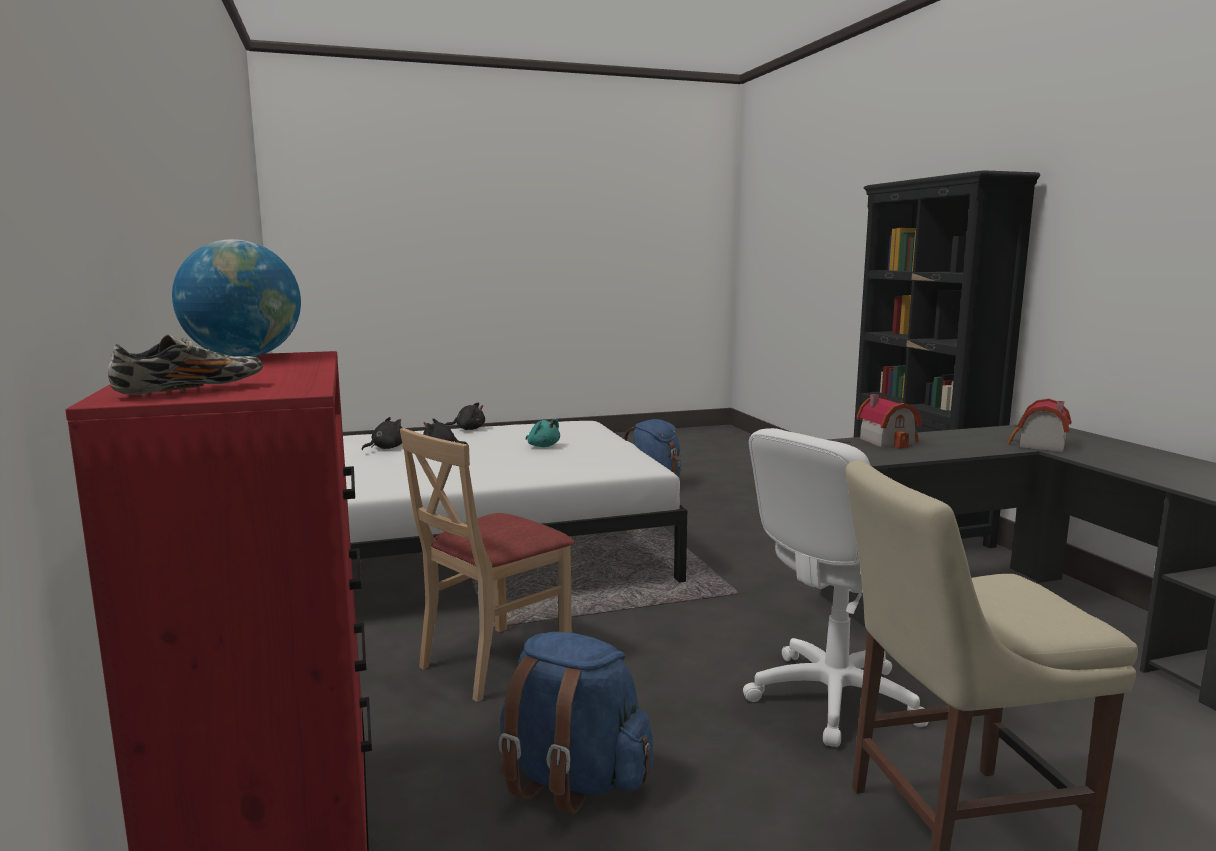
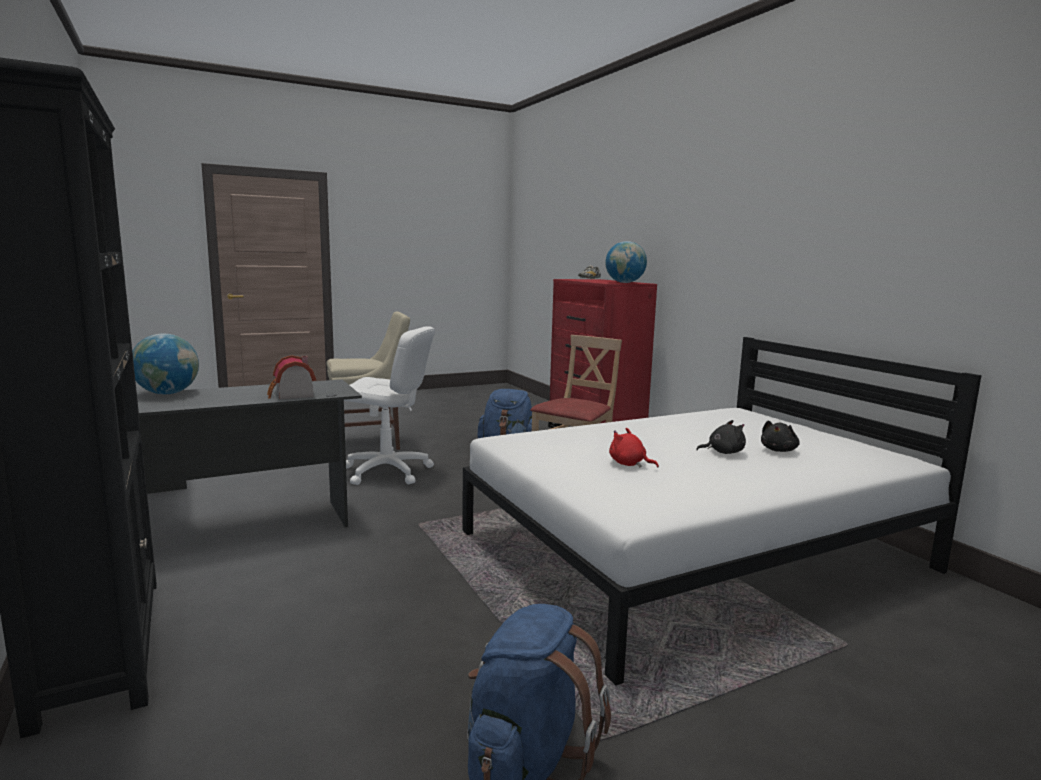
camera: 170 degrees right, 0 degrees up
black plush toy [445,402,485,430] -> none
turquoise plush toy [526,419,560,447] -> red plush toy [609,428,659,468]
white office chair [743,428,928,747] -> white office chair turned 60 degrees clockwise [344,326,435,485]
toy house [1007,399,1072,452] -> globe [132,333,199,394]

